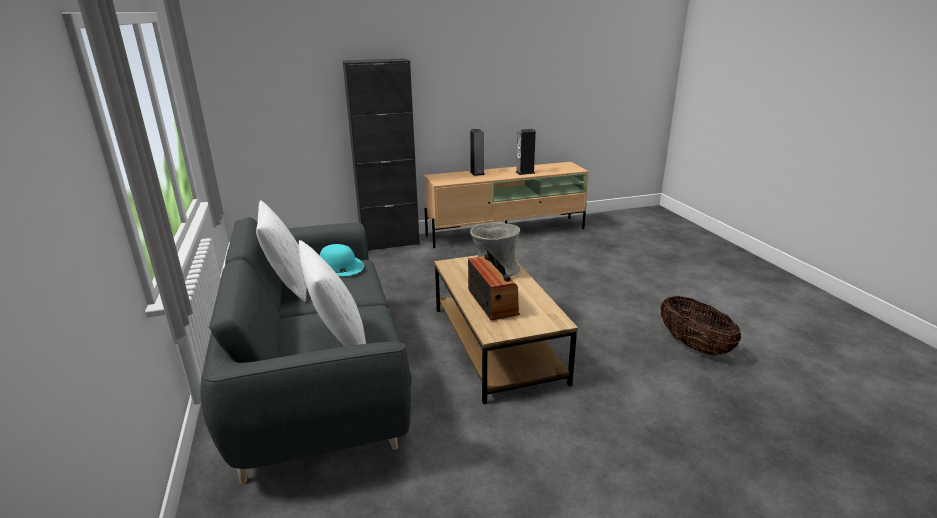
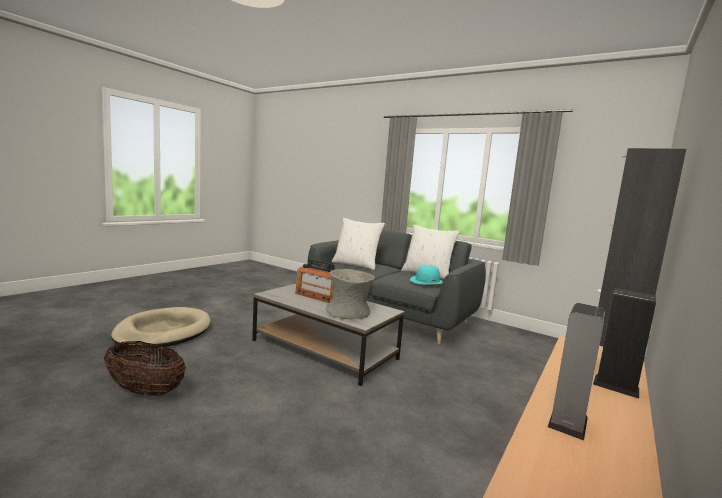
camera: 140 degrees right, 15 degrees down
brown coffee table [434,255,578,404] -> grey coffee table [252,284,405,386]
none -> beige dog bed [111,307,211,349]

